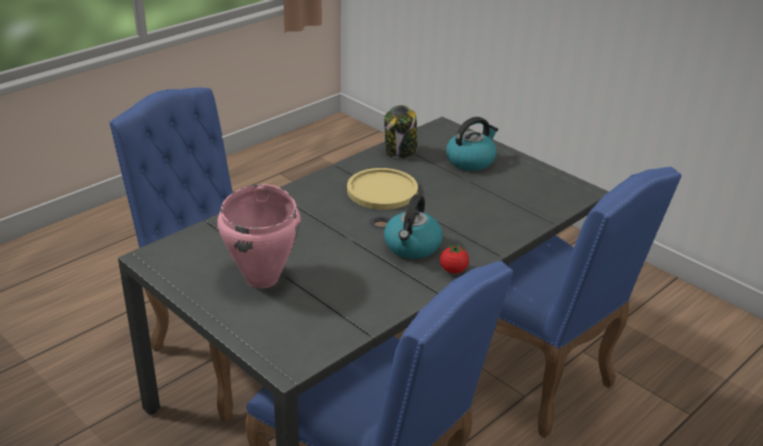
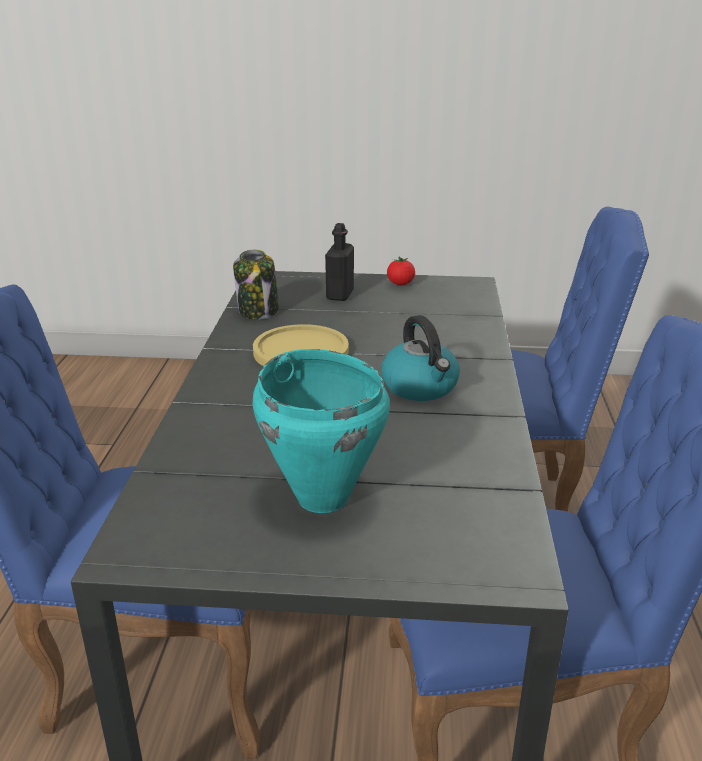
camera: 40 degrees left, 5 degrees down
pink cooking pot [217,184,301,288] -> turquoise cooking pot [253,349,390,513]
tomato [440,244,469,273] -> tomato moved to [387,257,415,285]
kettle [446,117,498,171] -> black bottle [325,223,354,301]

